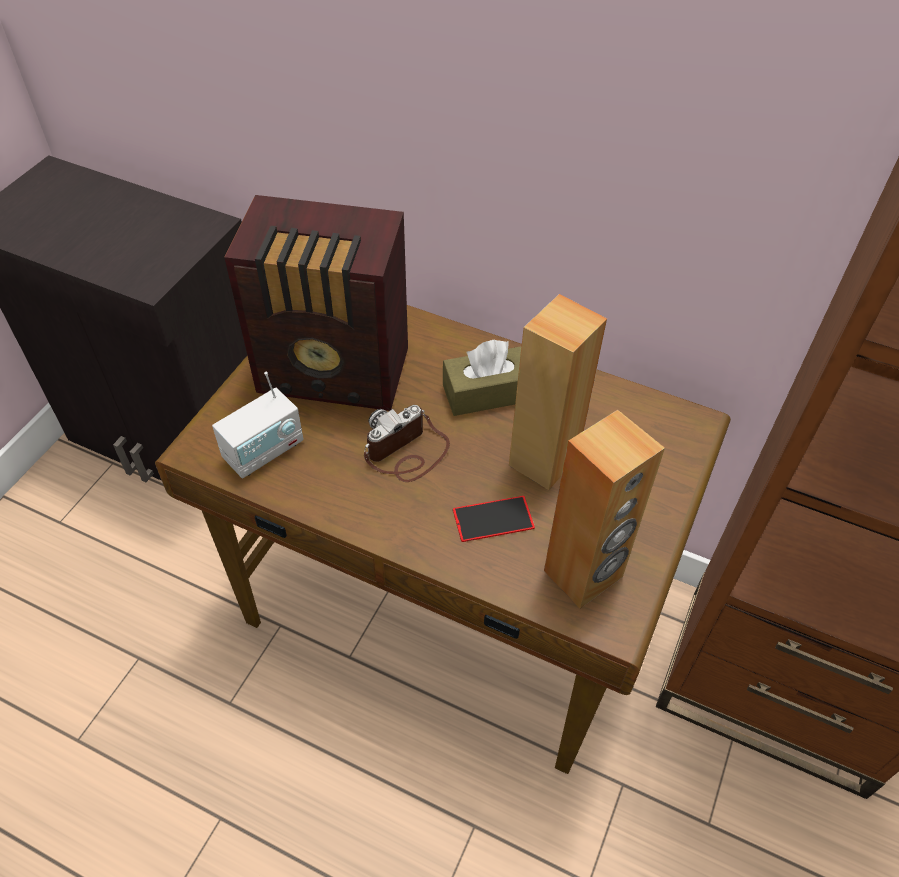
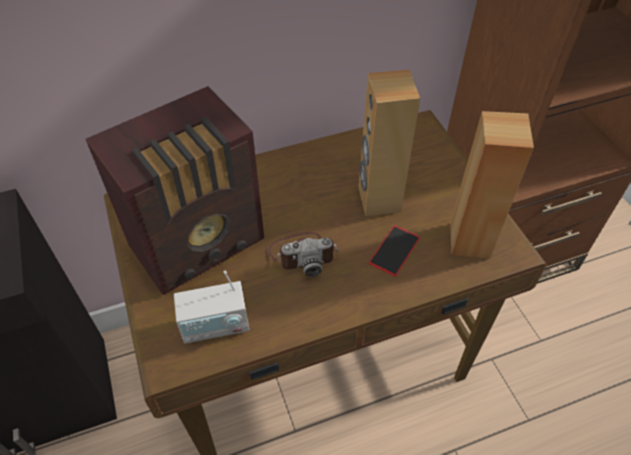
camera: 45 degrees left, 0 degrees up
radio [212,372,303,479] -> radio turned 75 degrees clockwise [174,271,249,344]
camera [364,405,450,482] -> camera turned 105 degrees counterclockwise [268,232,339,277]
brown tissue box [443,339,522,416] -> none

